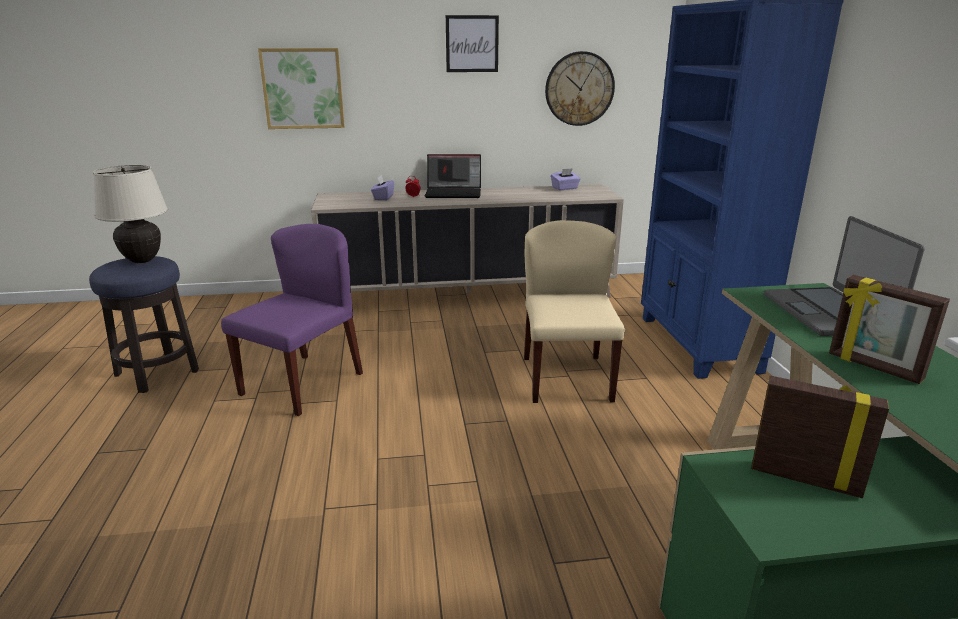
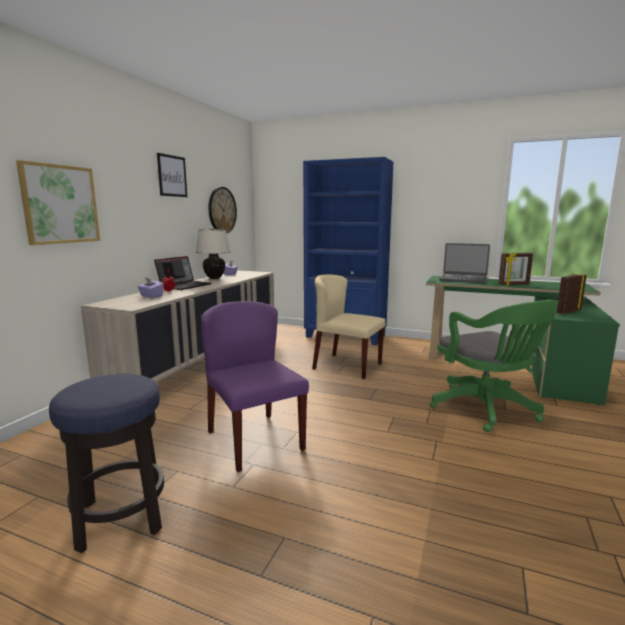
camera: 60 degrees left, 10 degrees down
beige table lamp [93,165,168,263] -> beige table lamp moved to [196,229,231,279]
none -> green office chair [430,300,559,432]

